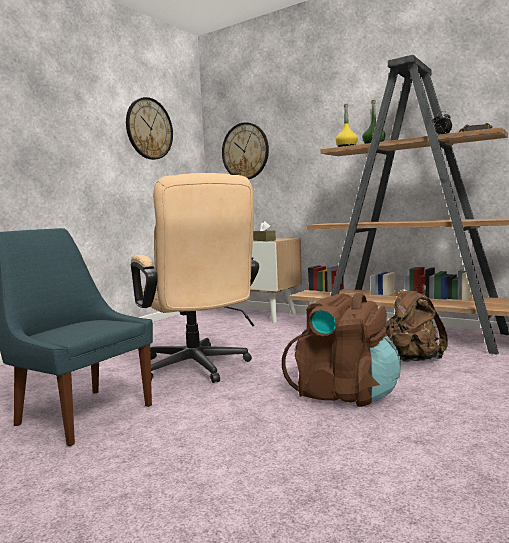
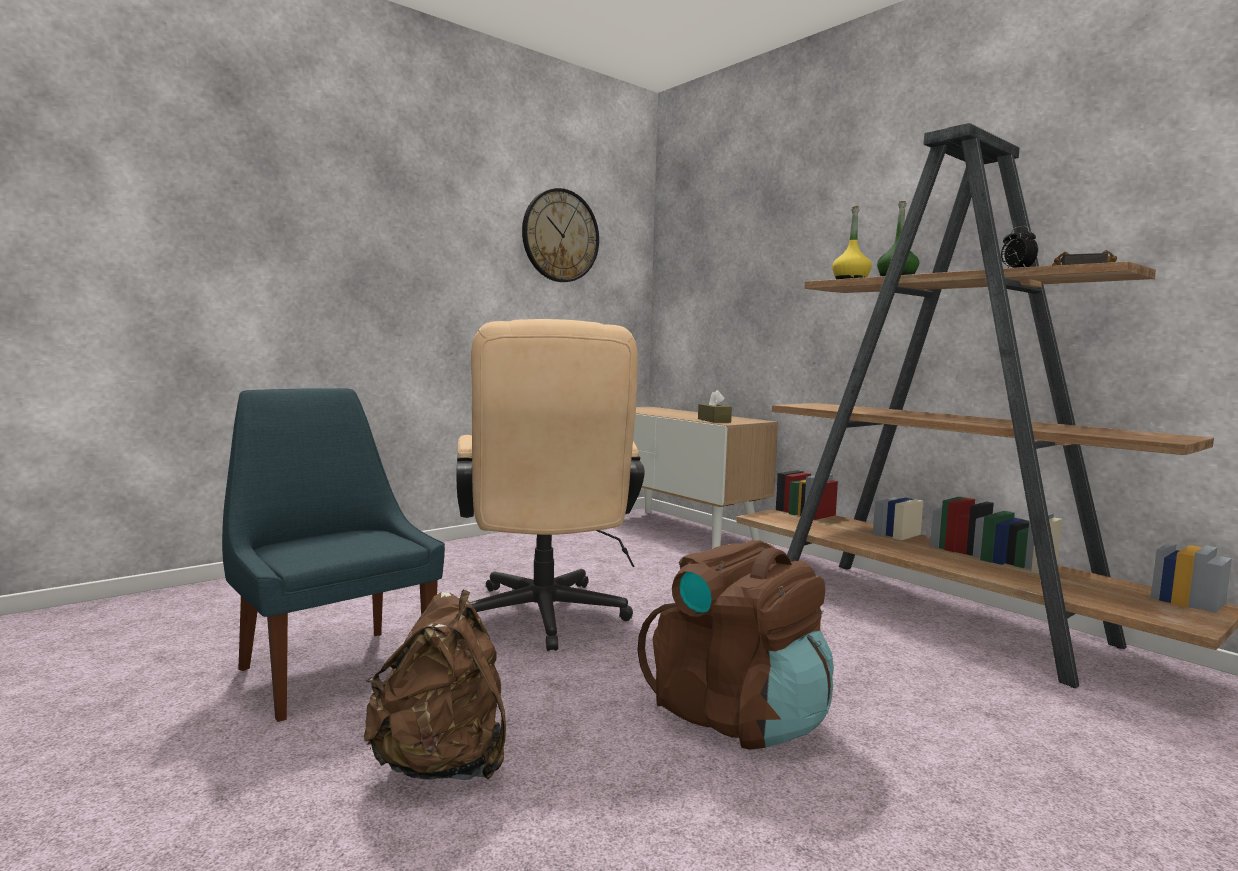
camera: 15 degrees right, 0 degrees up
wall clock [222,122,269,179] -> none
brown backpack [385,284,448,362] -> brown backpack moved to [364,589,506,780]

